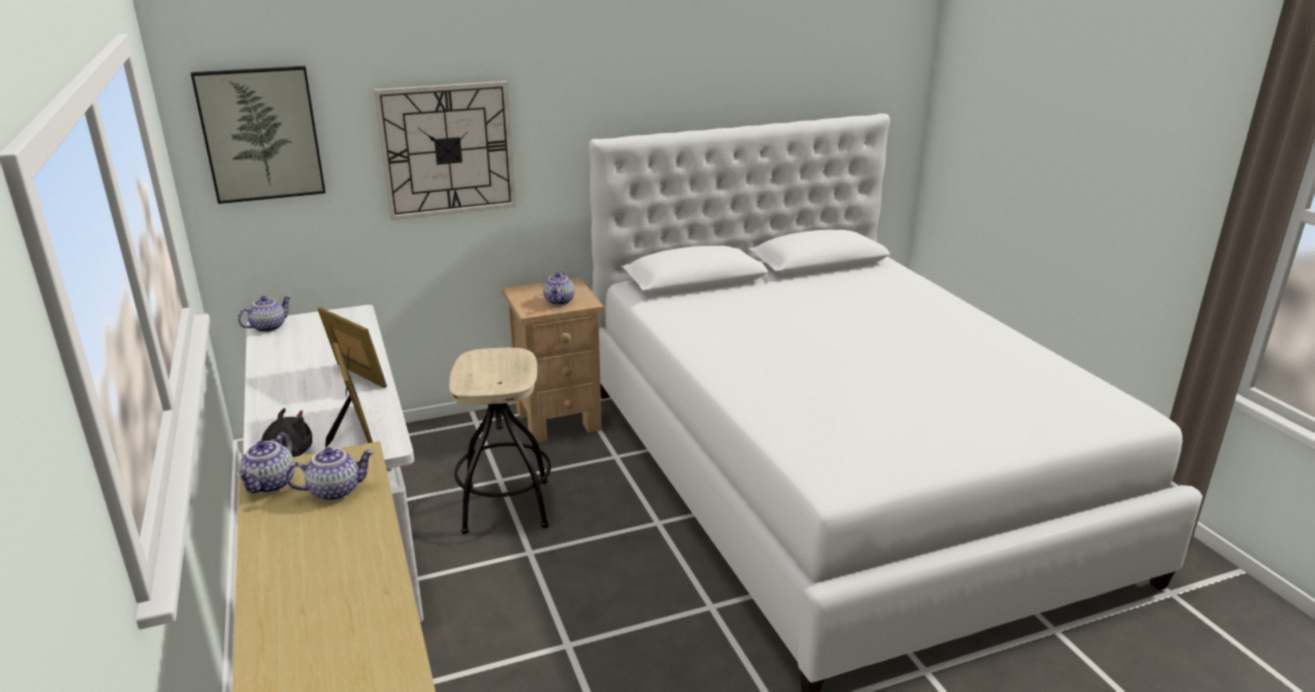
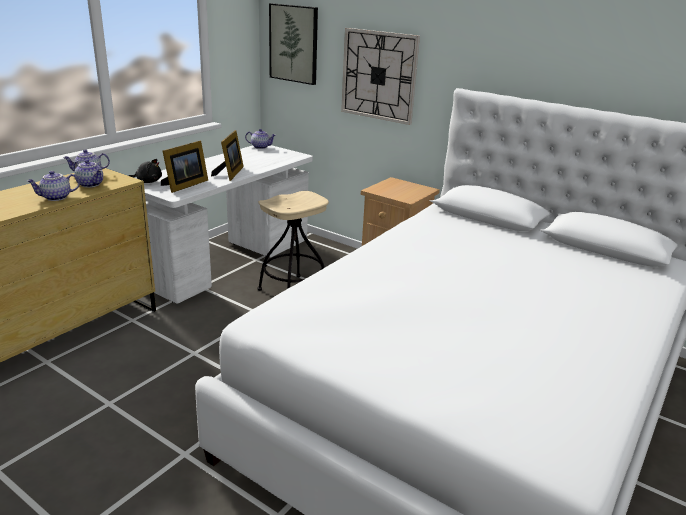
camera: 55 degrees right, 0 degrees up
teapot [543,271,575,305] -> teapot moved to [27,171,80,201]

